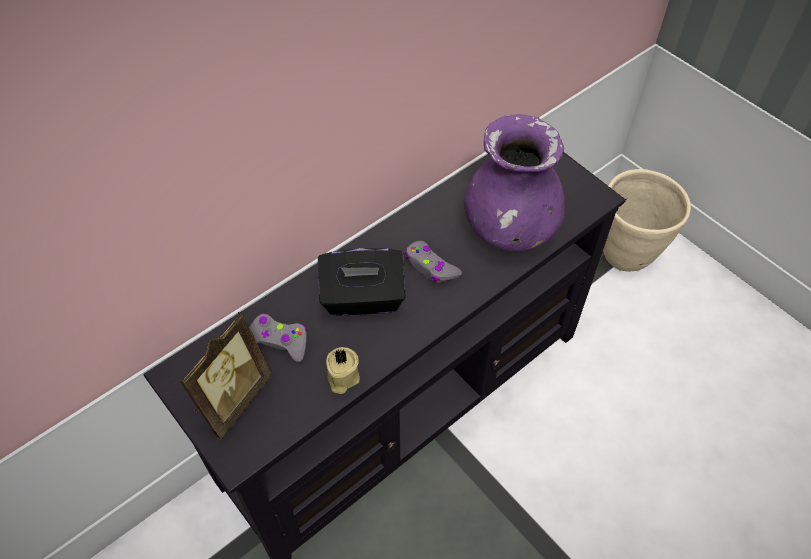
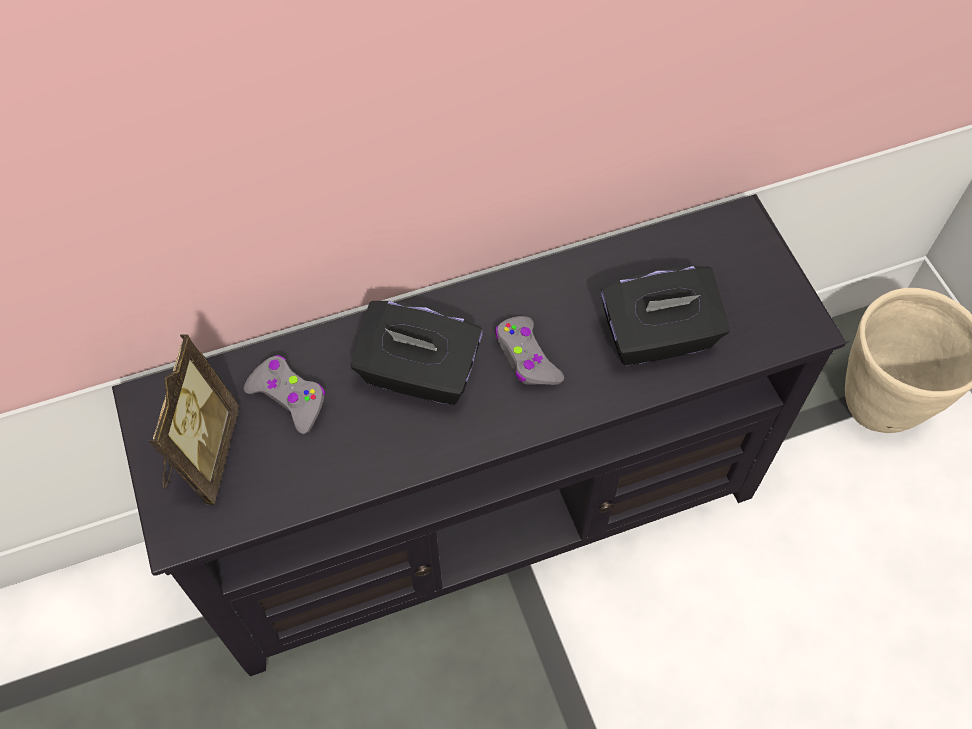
camera: 20 degrees right, 5 degrees up
picture frame [179,312,272,439] -> picture frame turned 45 degrees counterclockwise [149,334,239,505]
beige candle [326,347,360,394] -> none
purple vase [464,114,565,252] -> black tissue box [601,266,730,366]

